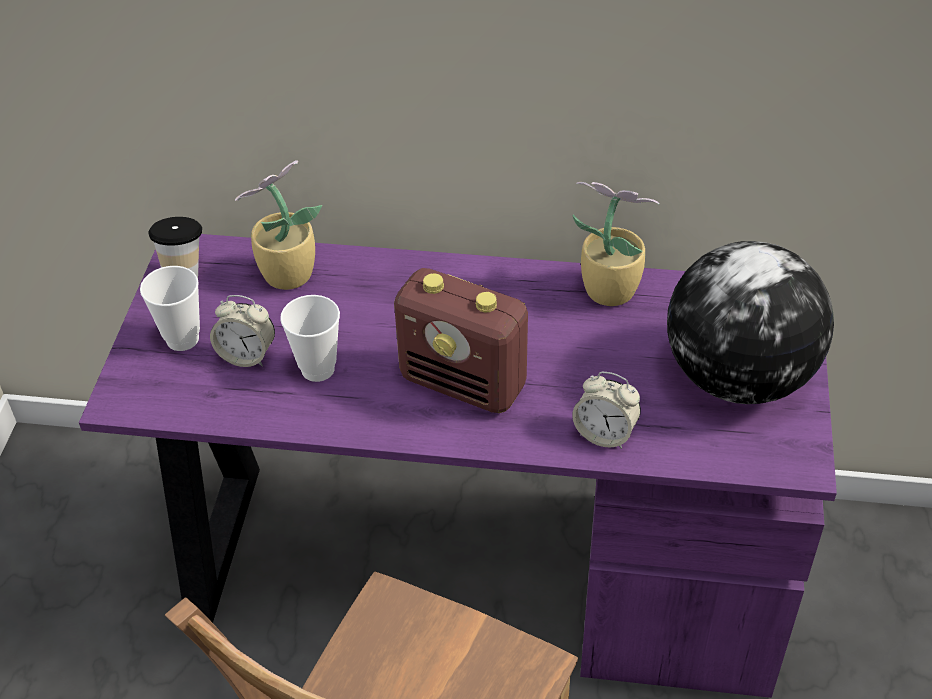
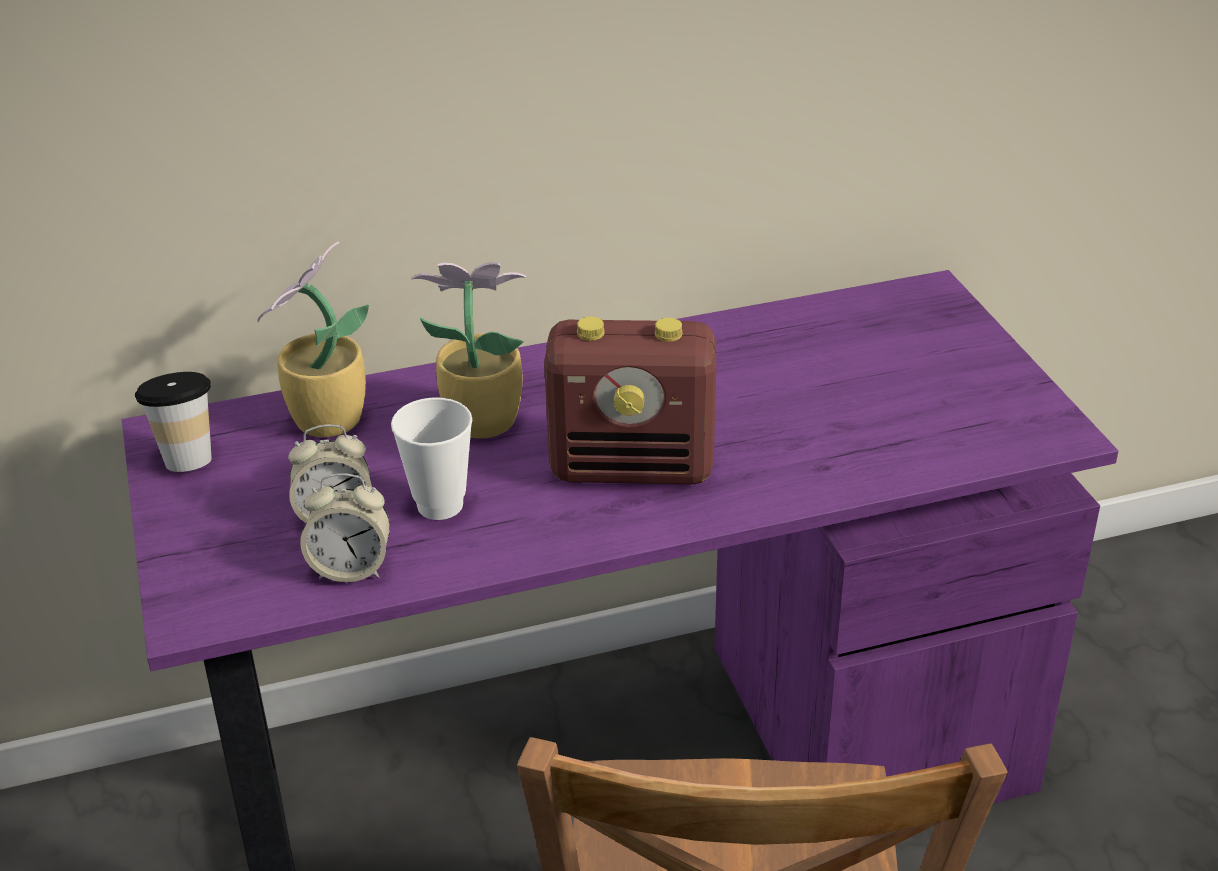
camera: 25 degrees left, 10 degrees down
cup [140,266,200,351] -> none
potted plant [572,182,660,306] -> potted plant moved to [411,262,526,439]
alarm clock [572,372,641,449] -> alarm clock moved to [300,473,390,582]
globe [667,241,834,404] -> none

